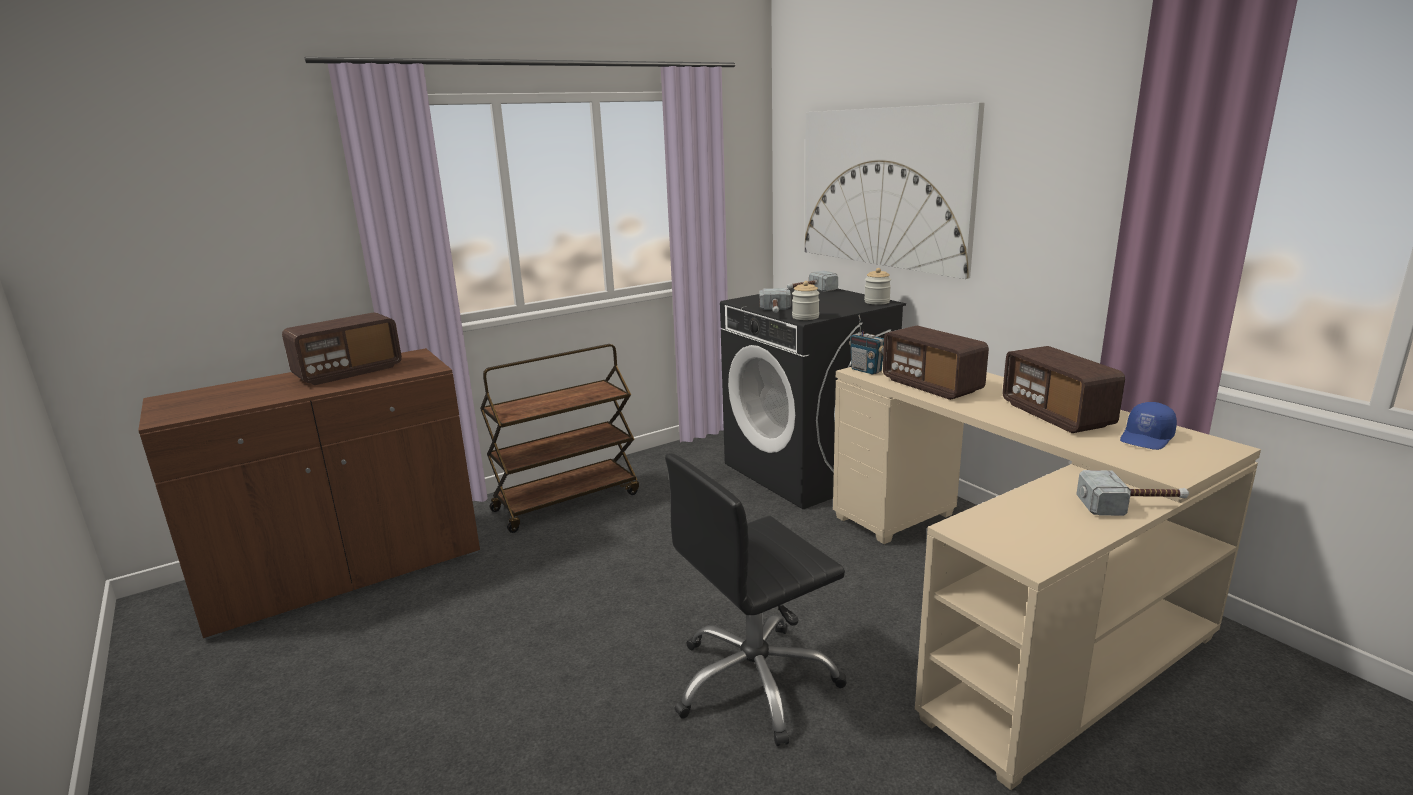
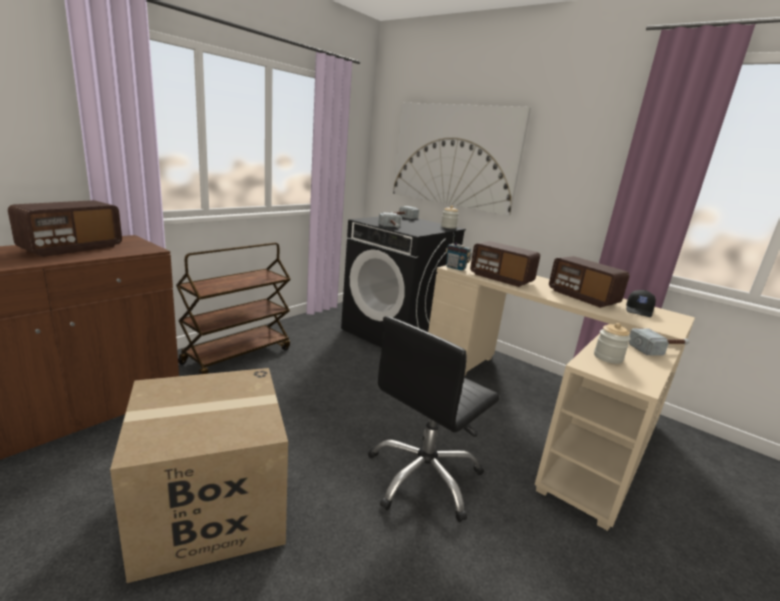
camera: 20 degrees left, 0 degrees up
jar [792,281,820,320] -> jar moved to [594,323,631,364]
blue cap [1120,402,1177,450] -> black cap [626,290,656,317]
none -> cardboard box [110,368,288,583]

